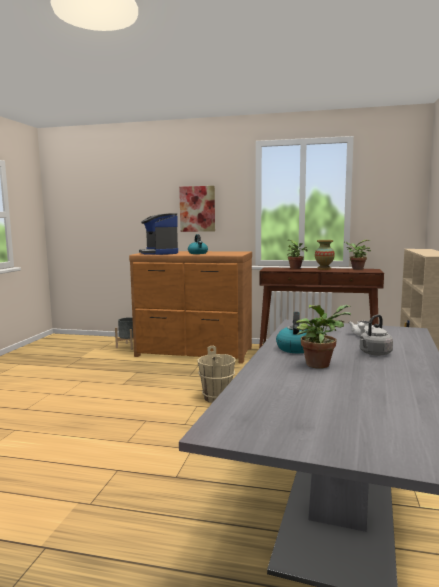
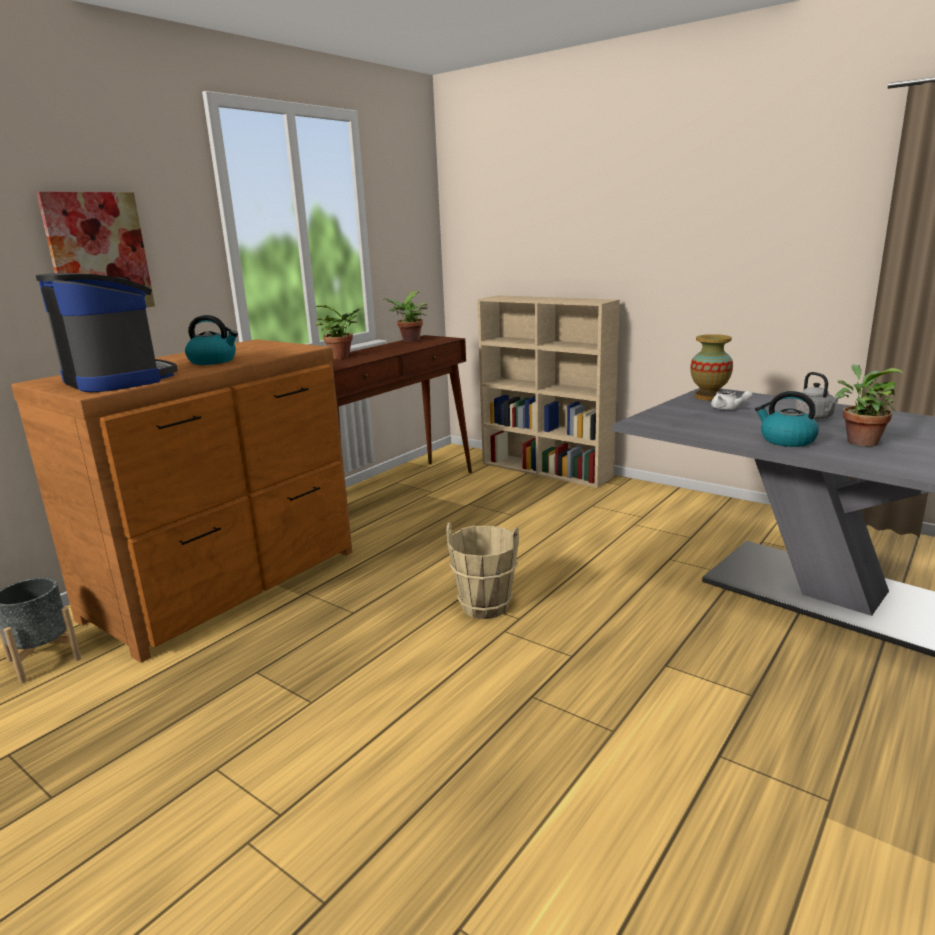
camera: 65 degrees left, 10 degrees up
coffee machine [139,213,178,255] -> coffee machine turned 135 degrees counterclockwise [35,273,178,392]
vase [315,240,335,270] -> vase moved to [690,334,733,401]

